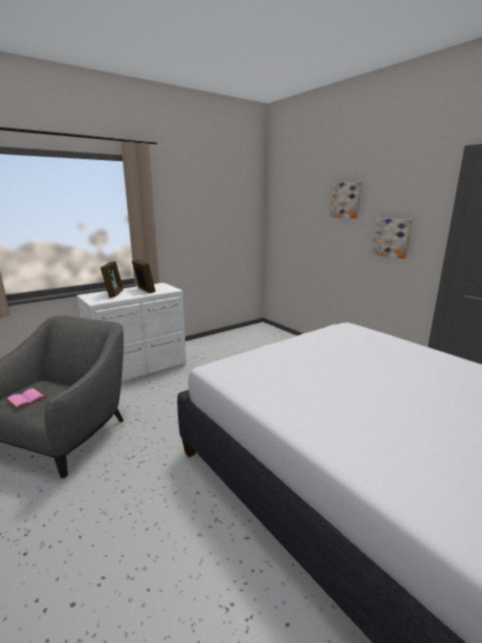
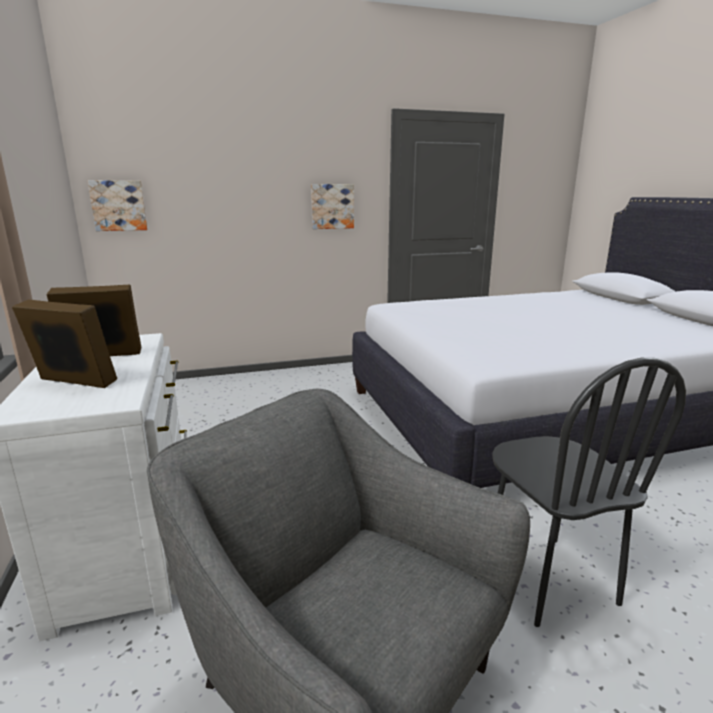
camera: 70 degrees left, 0 degrees up
pink book [6,388,46,409] -> none
picture [329,182,362,218] -> picture moved to [88,180,148,231]
none -> black chair [492,358,686,627]

